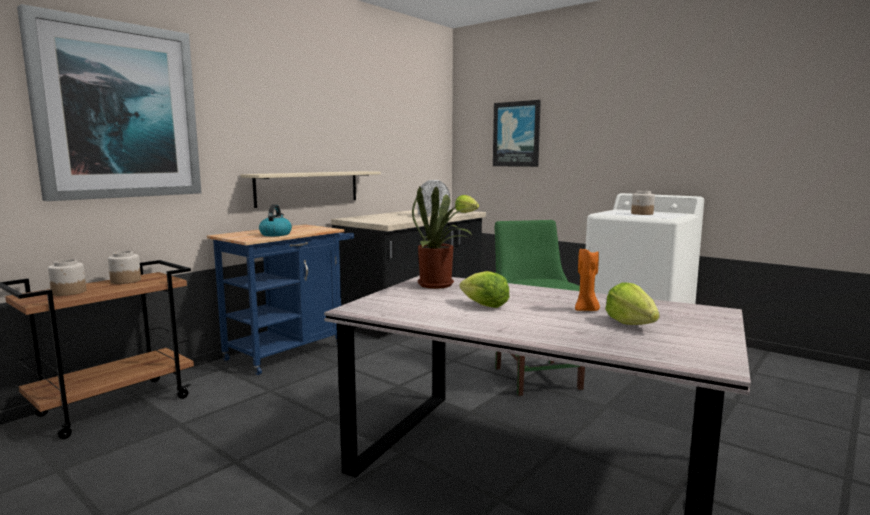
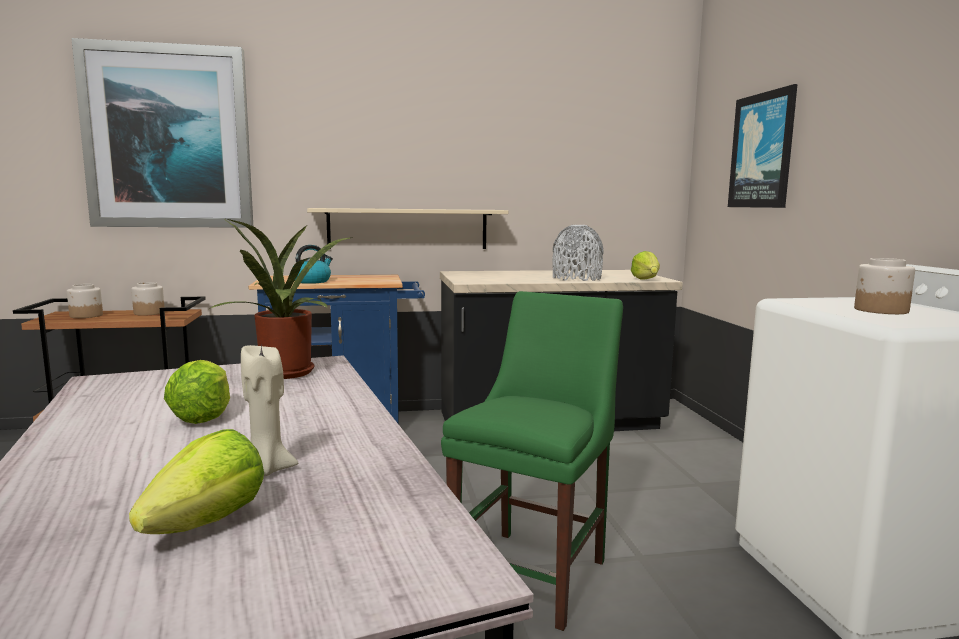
camera: 40 degrees right, 0 degrees up
orange candle [575,249,600,311] -> beige candle [241,345,298,476]

